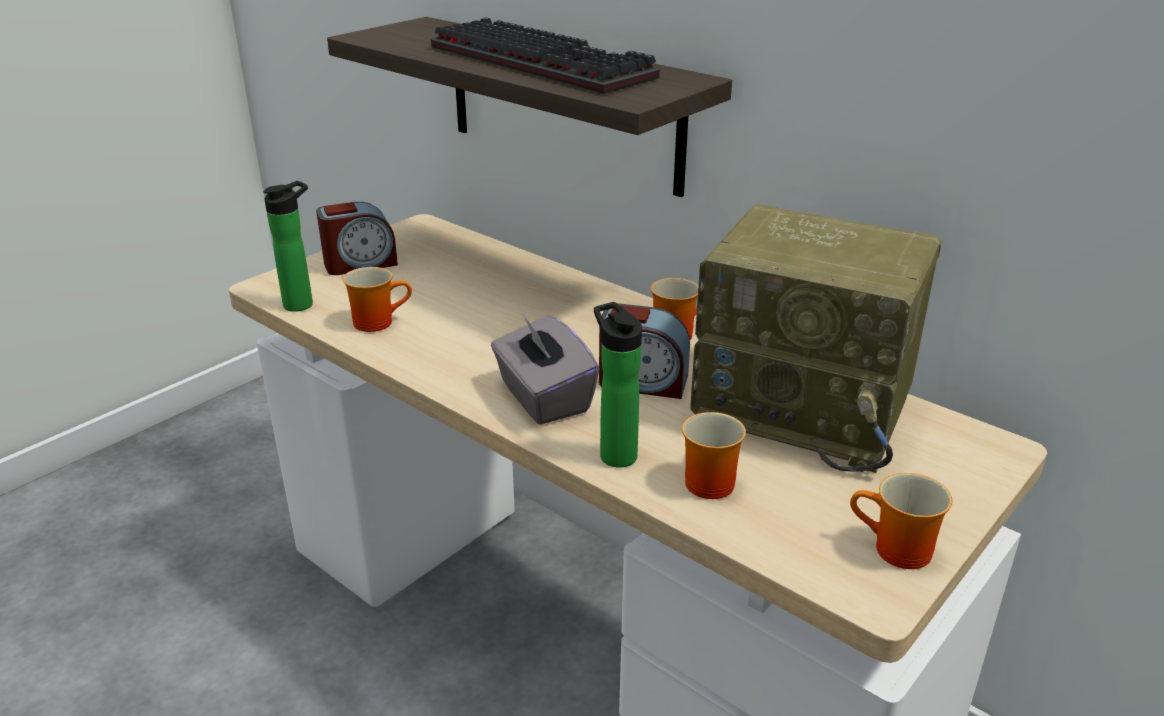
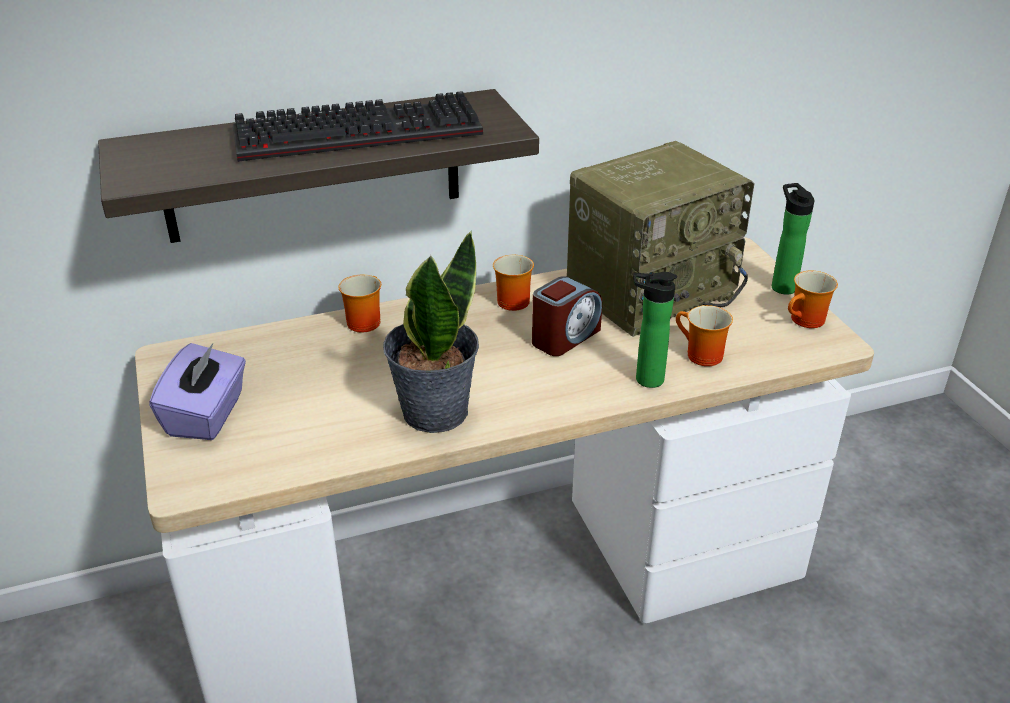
camera: 60 degrees left, 5 degrees up
bottle [264,181,313,312] -> bottle moved to [772,183,814,295]
alarm clock [316,202,398,275] -> purple tissue box [149,342,246,440]
mug [343,267,412,332] -> mug moved to [338,275,381,333]
grey tissue box [491,314,599,425] -> none
none -> potted plant [383,230,479,433]

